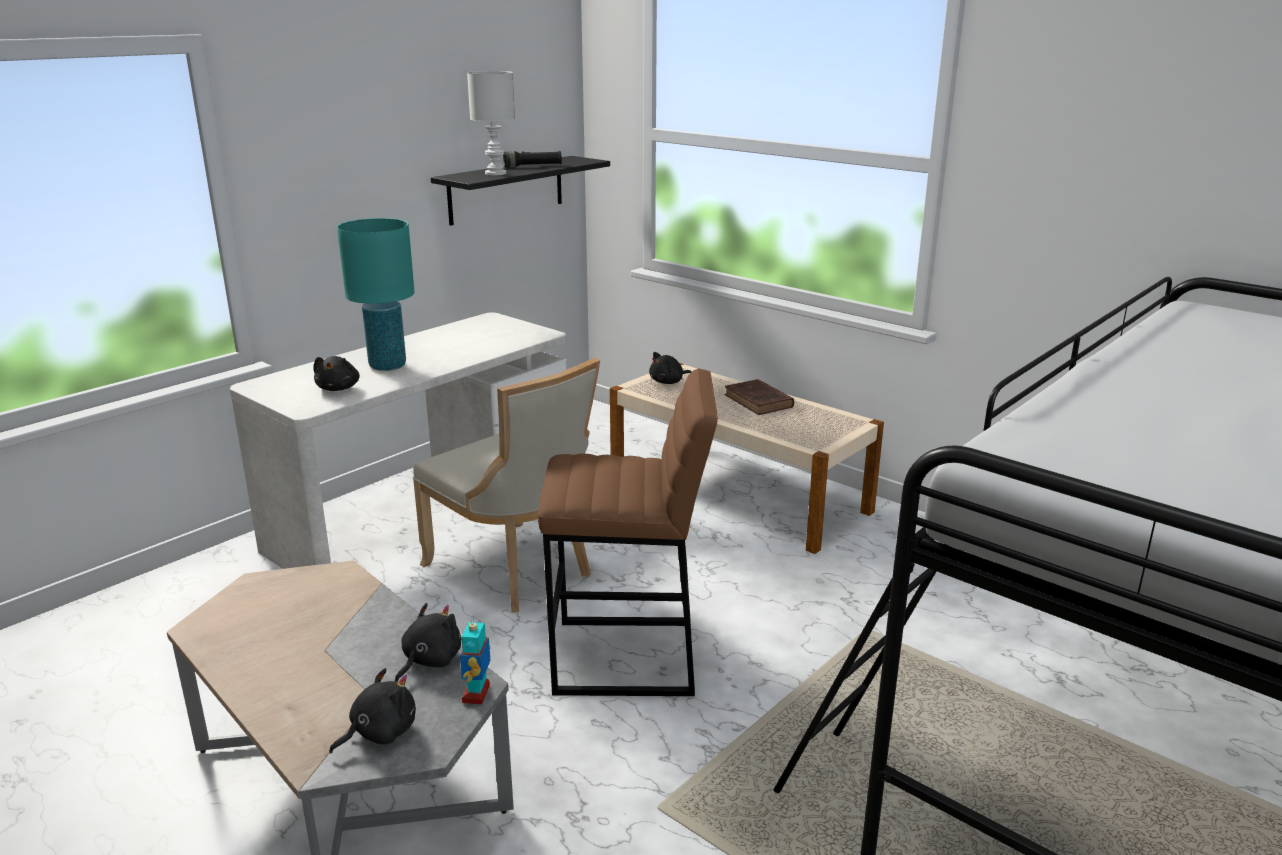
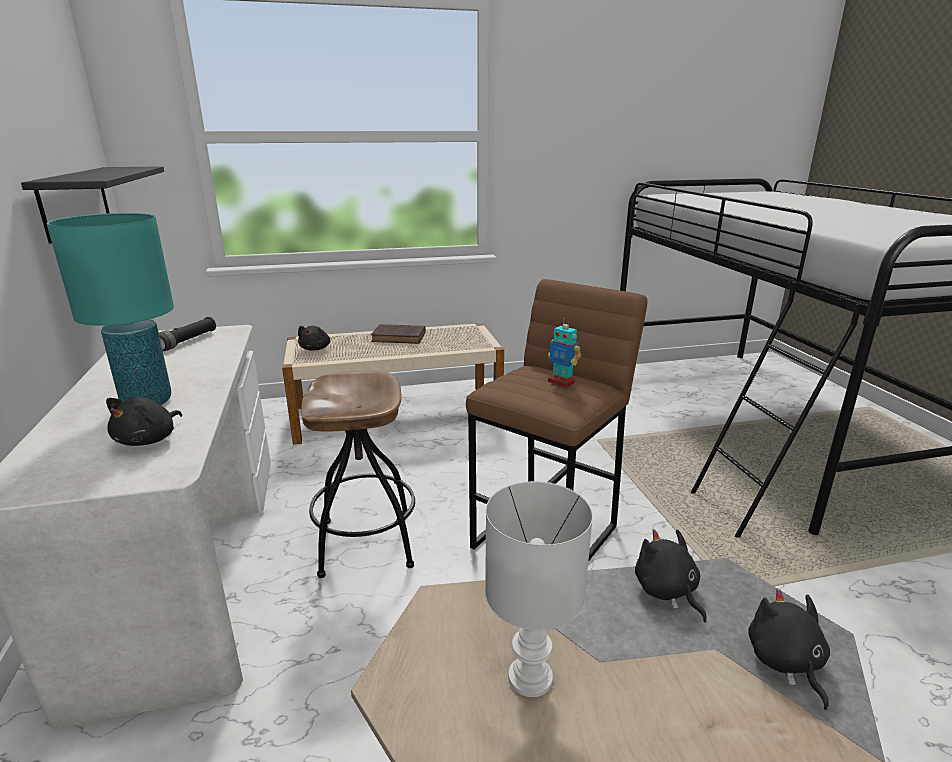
camera: 55 degrees left, 0 degrees up
black plush toy [313,356,360,391] -> black plush toy turned 75 degrees clockwise [106,397,182,446]
beige chair [413,358,600,612] -> brown stool [301,371,415,578]
toy robot [460,616,490,704] -> toy robot moved to [548,318,581,388]
white table lamp [467,71,515,175] -> white table lamp moved to [485,481,593,697]
black flashlight [503,151,562,168] -> black flashlight moved to [159,317,216,351]

